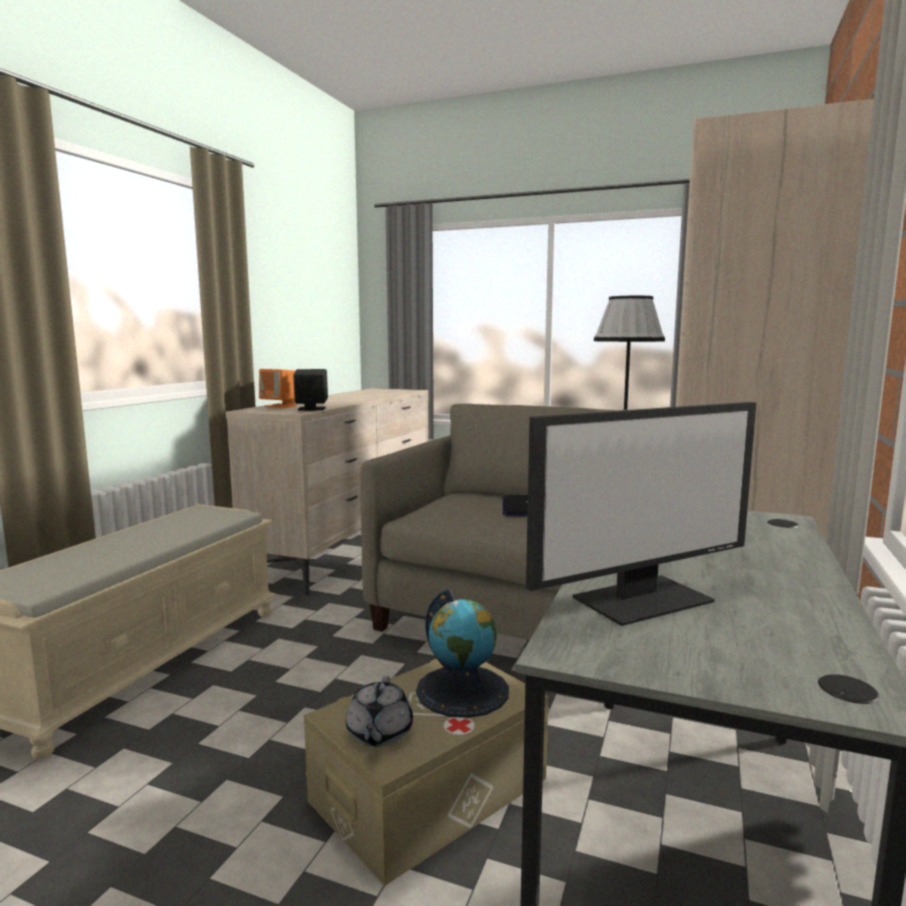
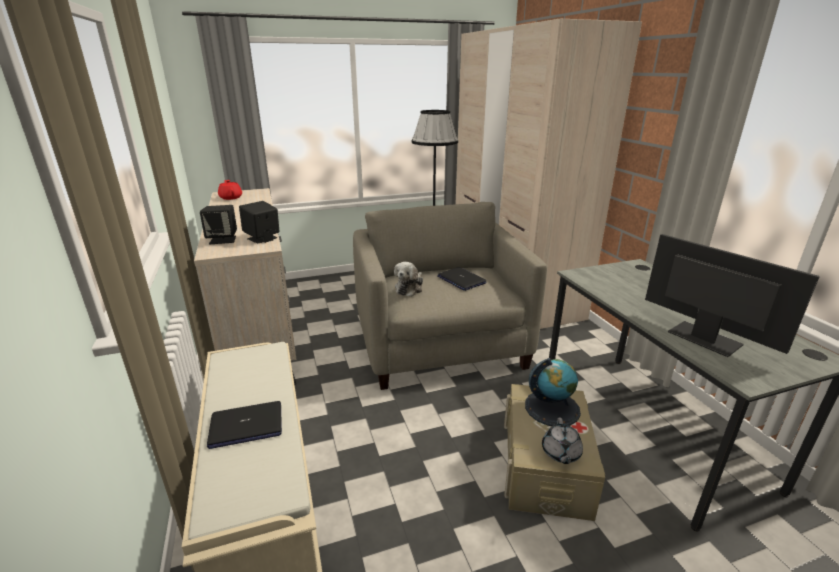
camera: 40 degrees left, 15 degrees up
orange speaker [259,369,298,408] -> black speaker [200,205,237,244]
grey teapot [346,676,413,746] -> grey teapot turned 45 degrees clockwise [542,418,583,464]
monitor [526,402,757,626] -> monitor turned 60 degrees counterclockwise [645,234,820,357]
none -> laptop [207,401,282,449]
none -> red teapot [218,180,242,200]
none -> plush toy [394,262,423,297]

